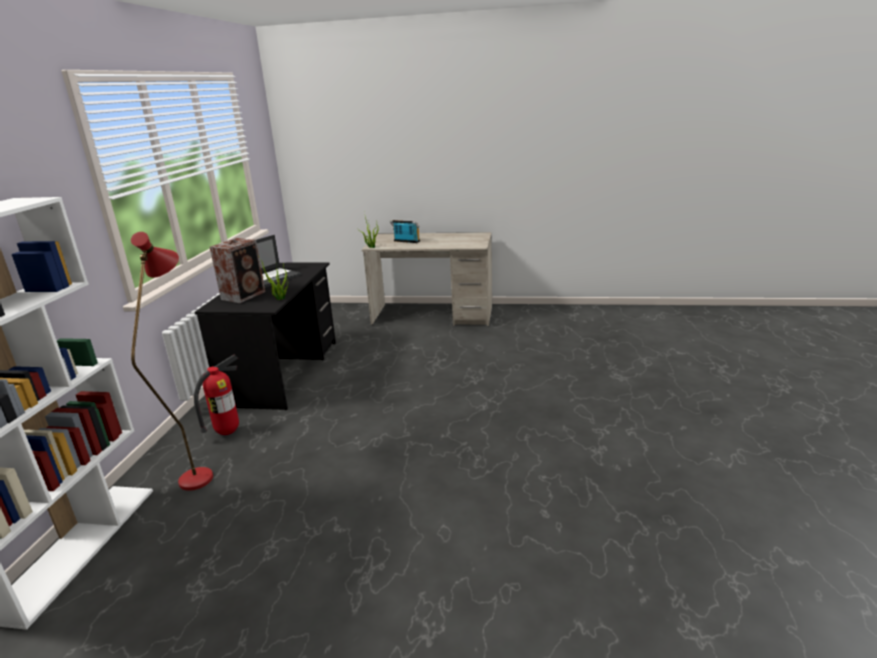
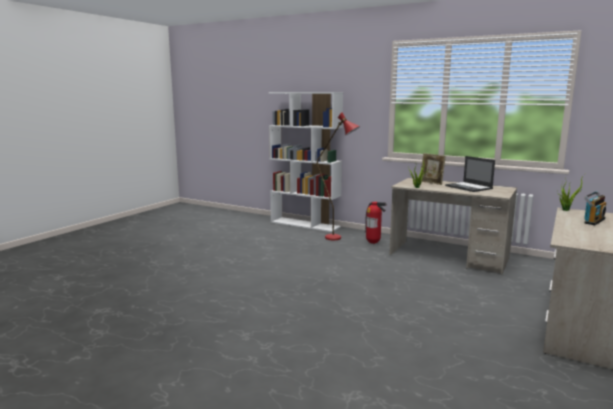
camera: 110 degrees right, 10 degrees down
black desk [195,262,336,410] -> beige desk [389,178,517,275]
speaker [210,238,265,303] -> picture frame [421,153,446,185]

